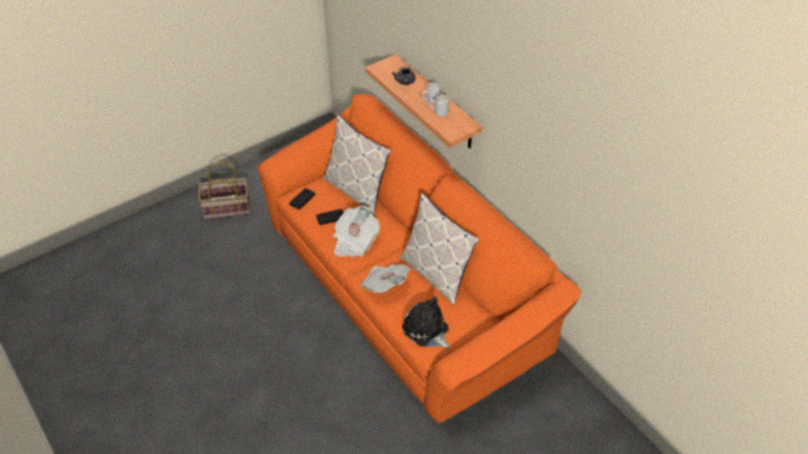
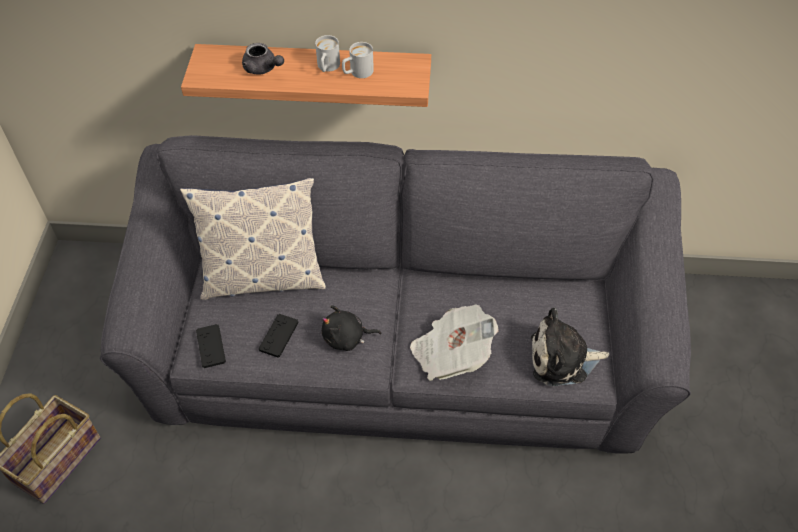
camera: 50 degrees left, 5 degrees up
orange sofa [257,94,581,424] -> grey sofa [100,135,691,454]
newspaper [333,206,380,257] -> black plush toy [322,306,381,351]
pillow [400,193,479,305] -> none

